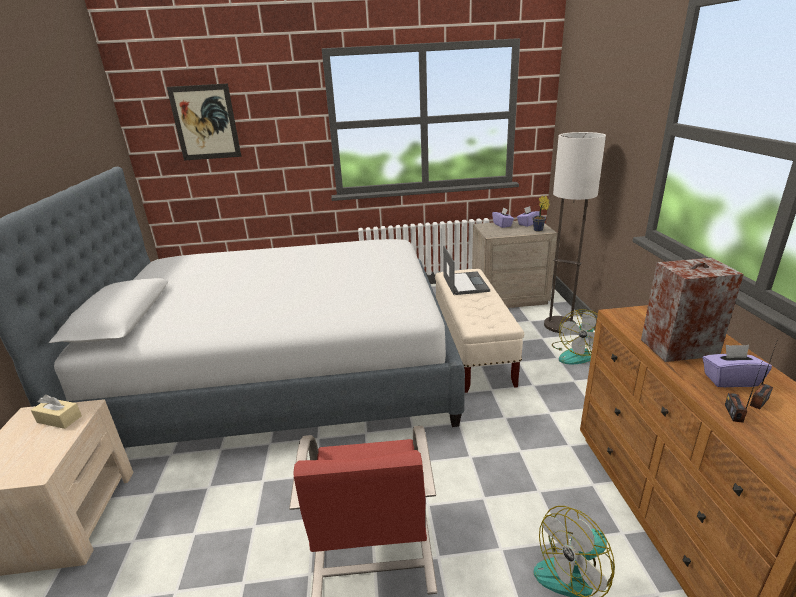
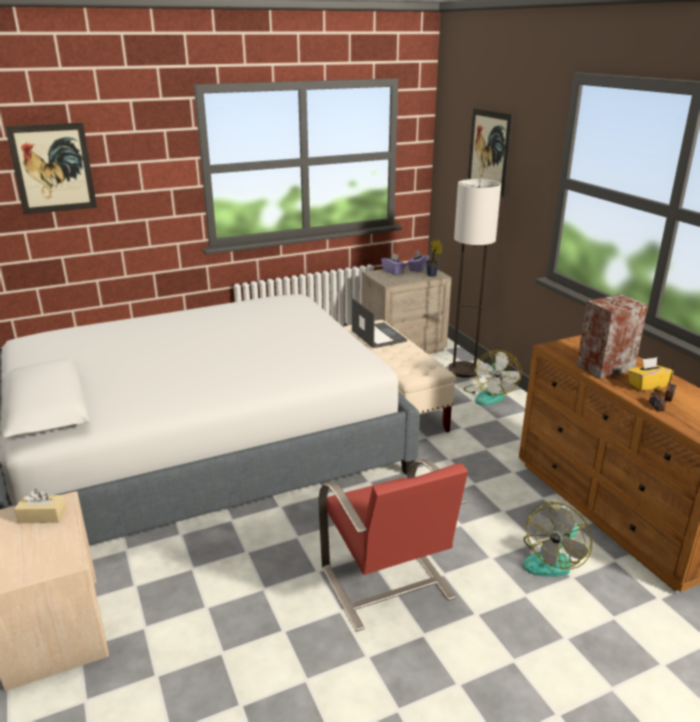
camera: 20 degrees left, 0 degrees up
purple tissue box [702,345,772,387] -> yellow tissue box [627,357,673,391]
none -> picture [468,108,513,197]

